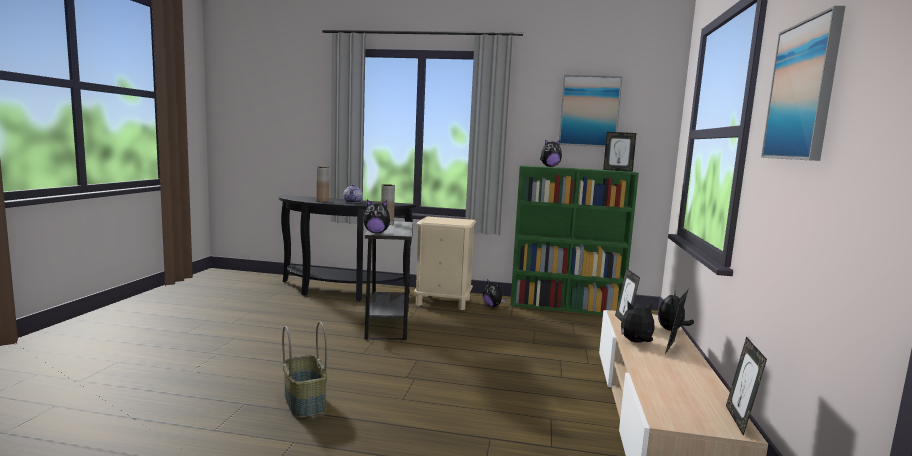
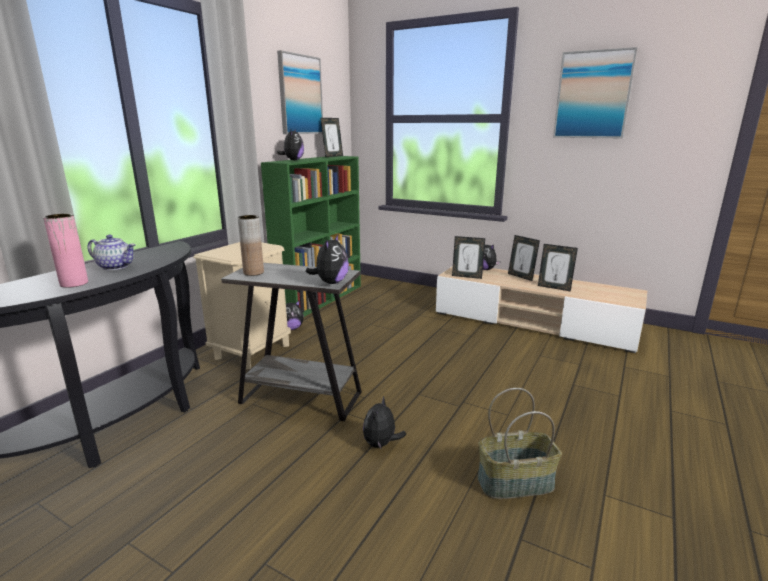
camera: 70 degrees left, 10 degrees up
brown vase [316,167,329,202] -> pink vase [43,214,88,288]
plush toy [621,302,655,343] -> plush toy moved to [363,396,406,450]
picture frame [726,337,767,436] -> picture frame moved to [538,244,578,292]

